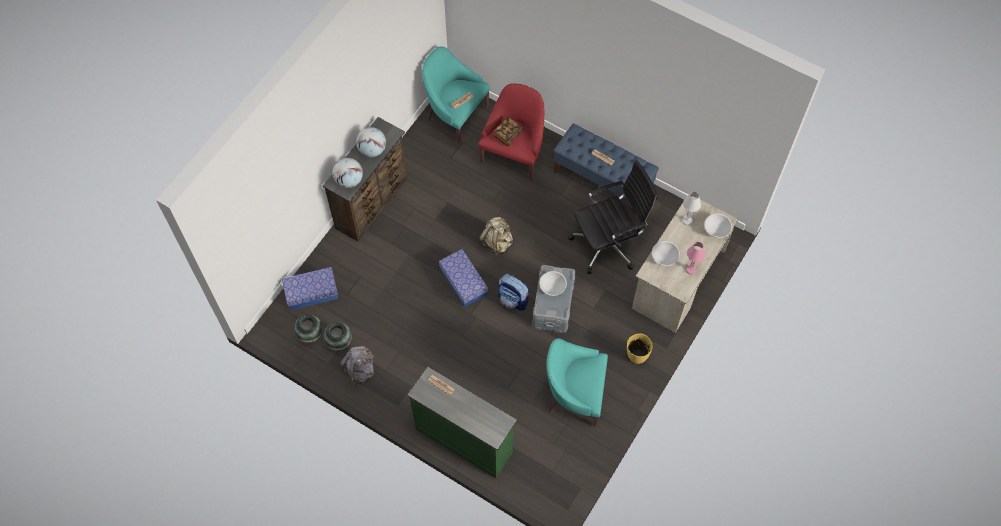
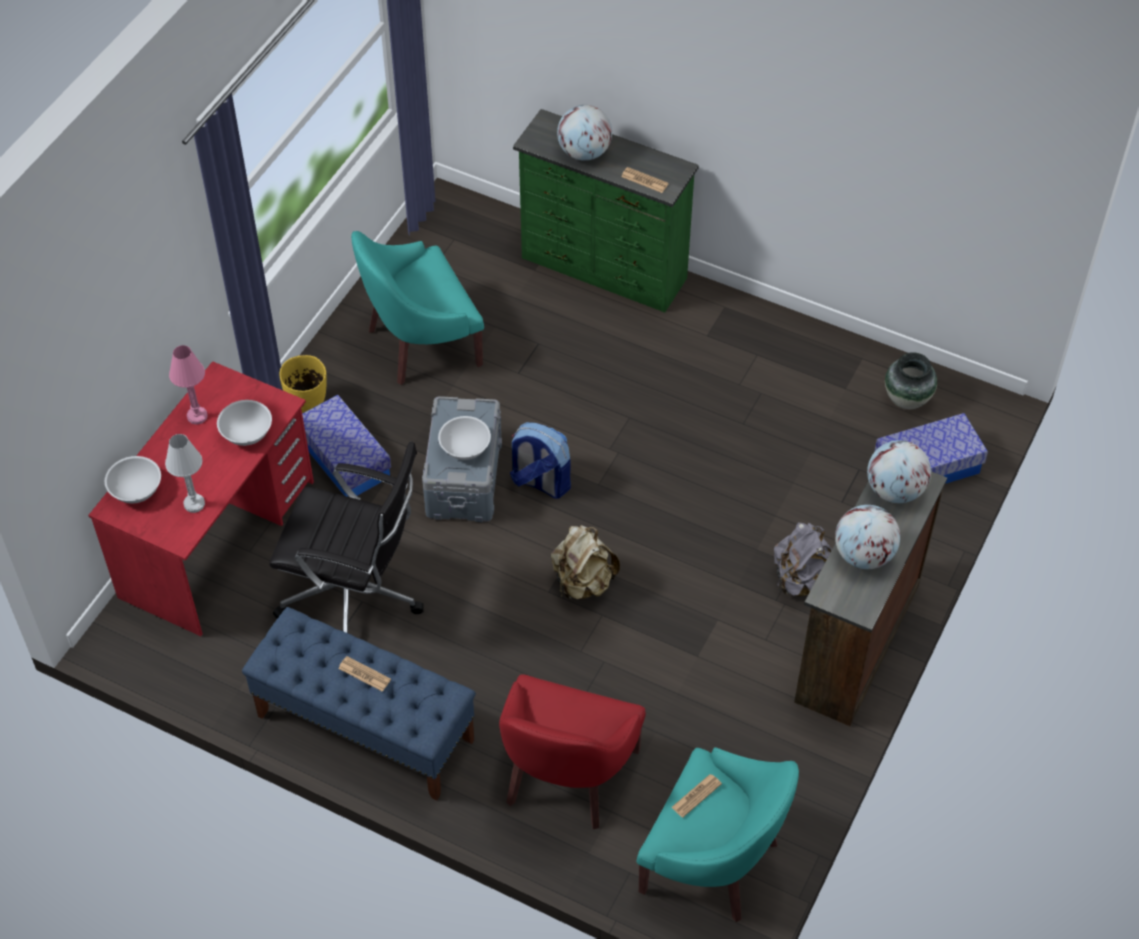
camera: 175 degrees right, 10 degrees down
vase [323,322,352,351] -> none
grey backpack [341,346,375,386] -> grey backpack moved to [774,522,832,596]
storage box [439,249,488,307] -> storage box moved to [302,395,391,497]
book [493,117,523,146] -> none
turquoise armchair [546,338,608,427] -> turquoise armchair turned 150 degrees clockwise [351,231,484,385]
black office chair [568,160,658,274] -> black office chair turned 135 degrees counterclockwise [269,441,424,633]
beige desk [632,194,738,333] -> red desk [88,361,314,636]
none -> globe [557,105,612,161]

